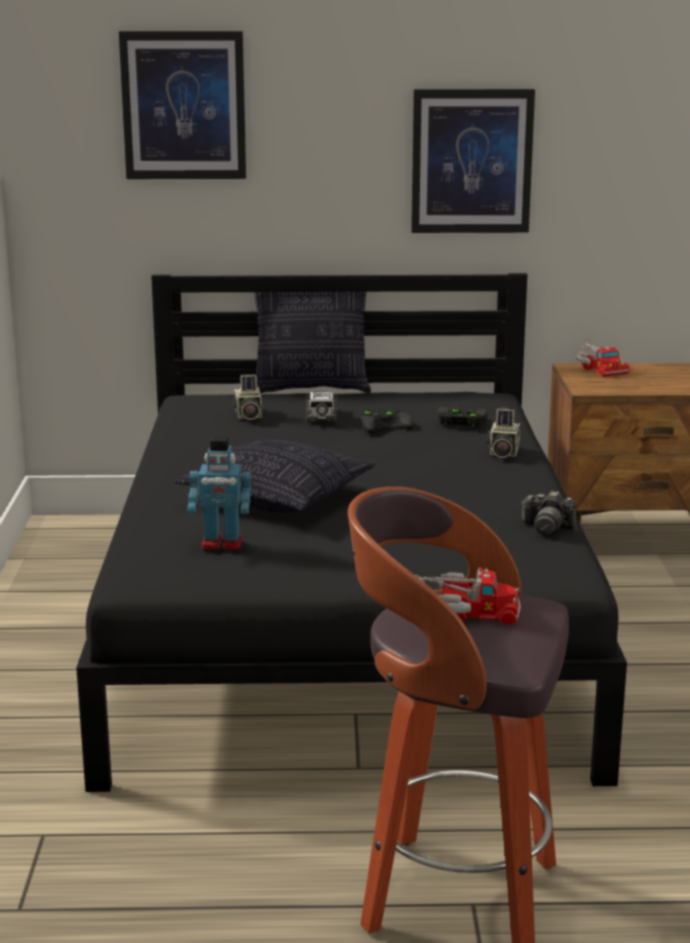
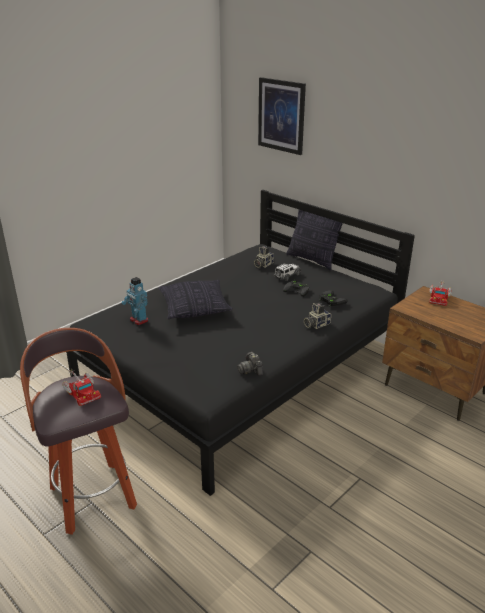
camera: 45 degrees right, 10 degrees up
picture [411,89,535,233] -> none

